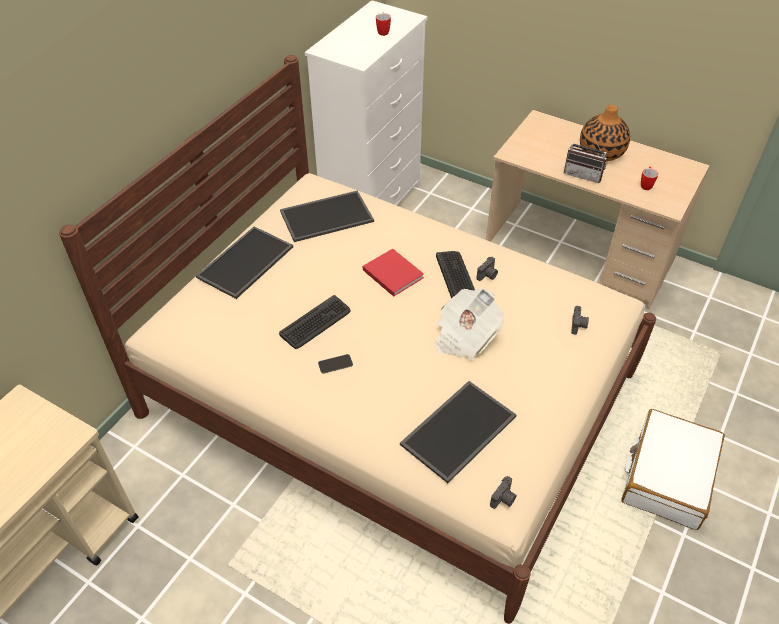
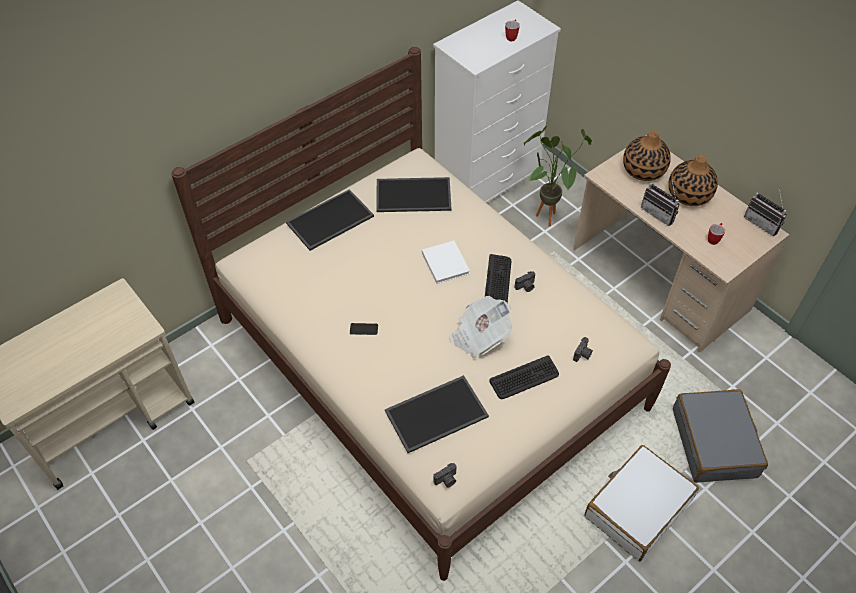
camera: 20 degrees right, 5 degrees up
keyboard [279,295,351,349] -> keyboard moved to [489,356,559,399]
red book [363,249,424,297] -> white book [422,241,470,284]
none -> potted plant [524,126,592,227]
none -> vase [623,130,671,181]
none -> grey suitcase [673,389,768,483]
none -> radio [744,188,787,236]

